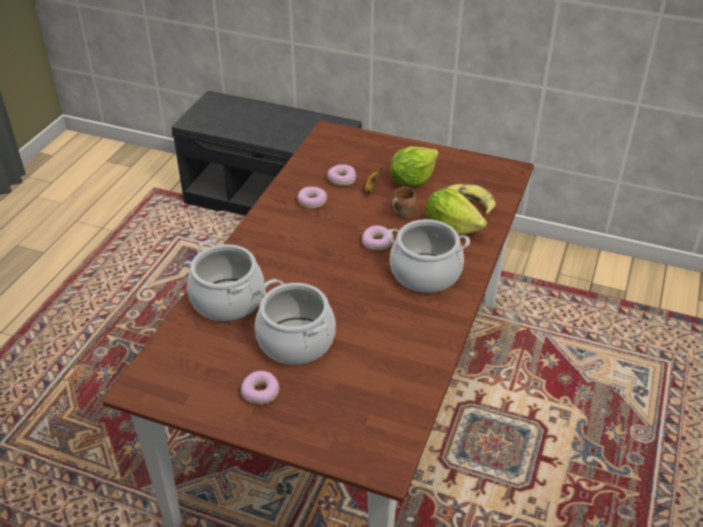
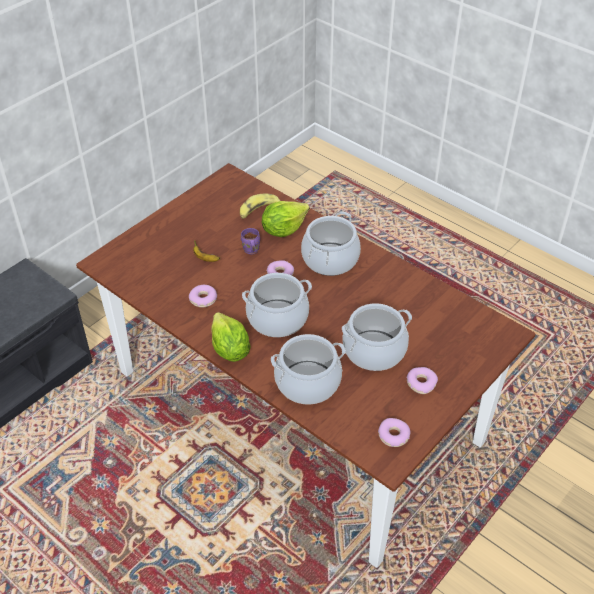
camera: 70 degrees left, 5 degrees up
donut [327,164,356,186] -> donut moved to [378,418,411,447]
lettuce [390,146,439,187] -> lettuce moved to [211,312,251,362]
brown mug [391,187,416,218] -> purple mug [241,228,260,254]
none -> cooking pot [242,273,312,337]

